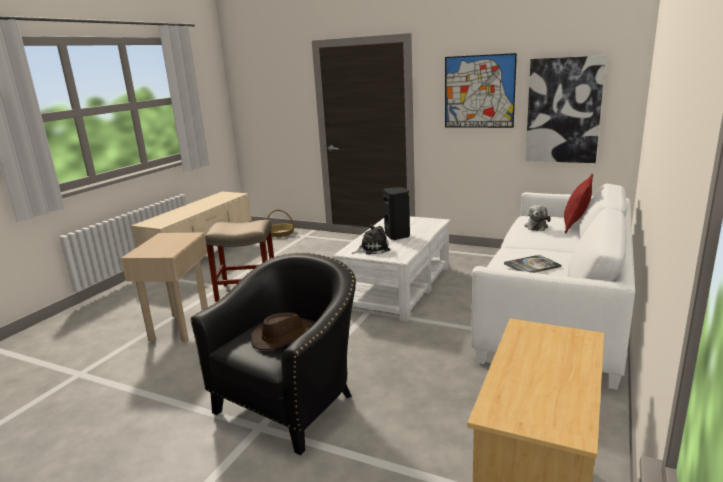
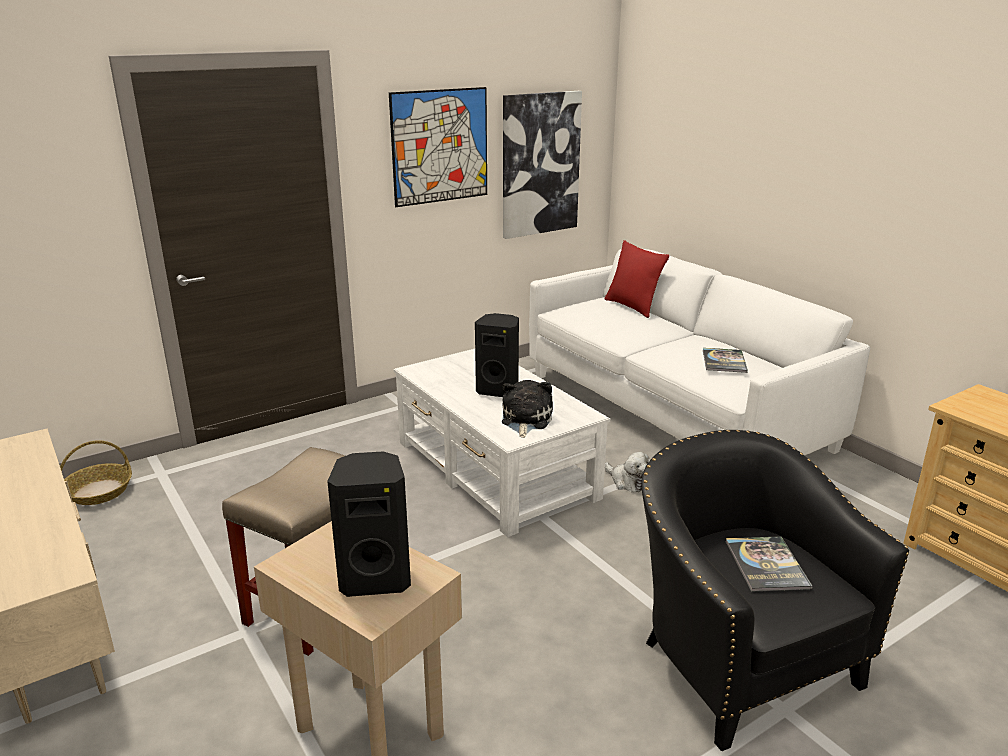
camera: 60 degrees left, 5 degrees up
brown hat [251,313,313,350] -> book [725,536,813,592]
plush toy [524,205,551,231] -> plush toy moved to [605,452,650,492]
none -> black speaker [327,452,411,597]

